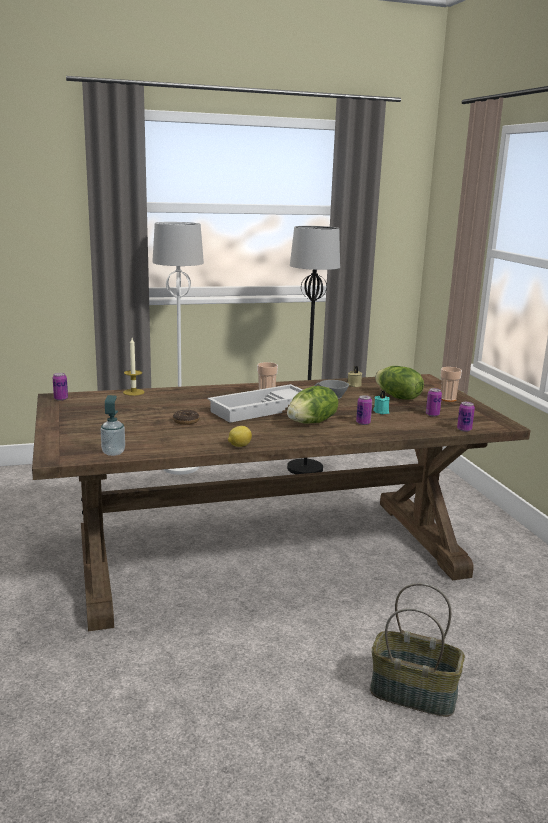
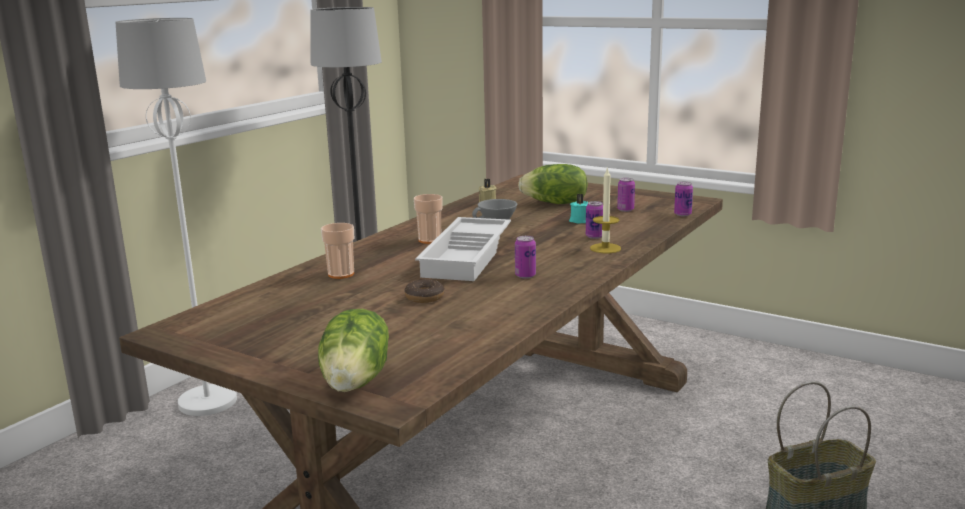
camera: 40 degrees left, 0 degrees up
can [53,373,68,401] -> can moved to [515,236,536,279]
soap dispenser [101,395,125,456] -> none
candle [123,338,144,396] -> candle moved to [590,168,621,253]
lemon [228,426,252,447] -> none
lettuce [287,386,338,423] -> lettuce moved to [318,309,389,392]
cup [441,367,462,402] -> cup moved to [321,223,354,279]

